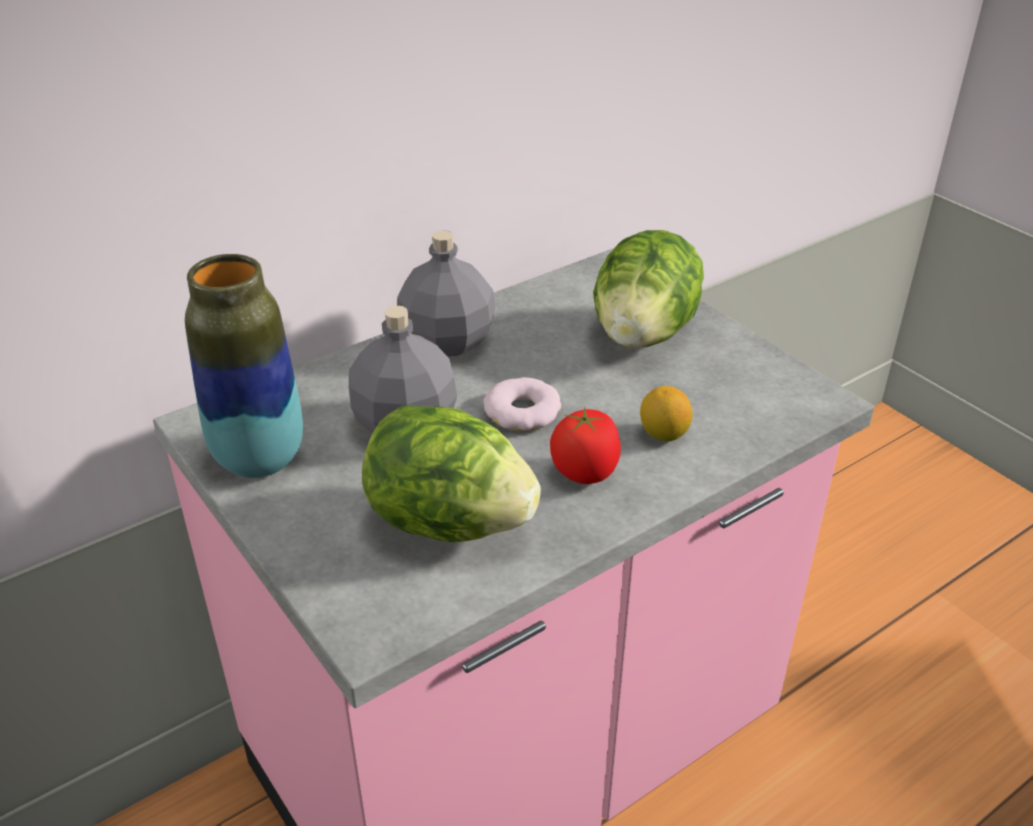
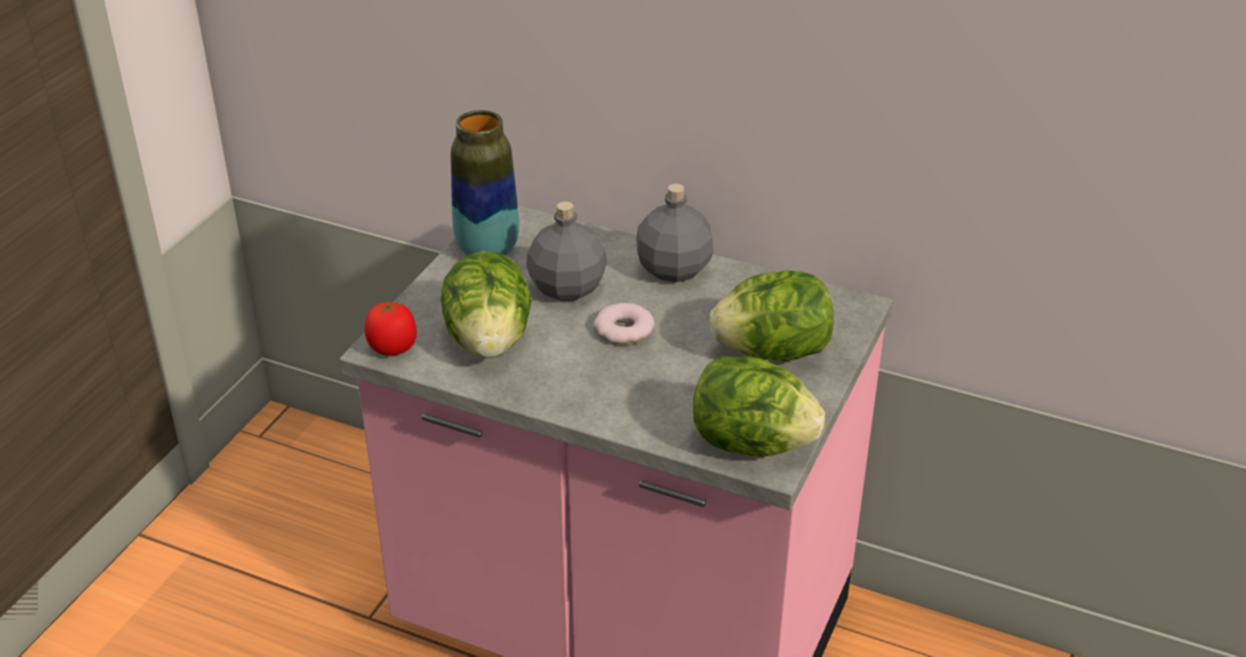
camera: 60 degrees right, 0 degrees up
tomato [550,407,621,484] -> tomato moved to [364,299,417,356]
lemon [640,386,693,441] -> none
none -> lettuce [693,356,825,457]

